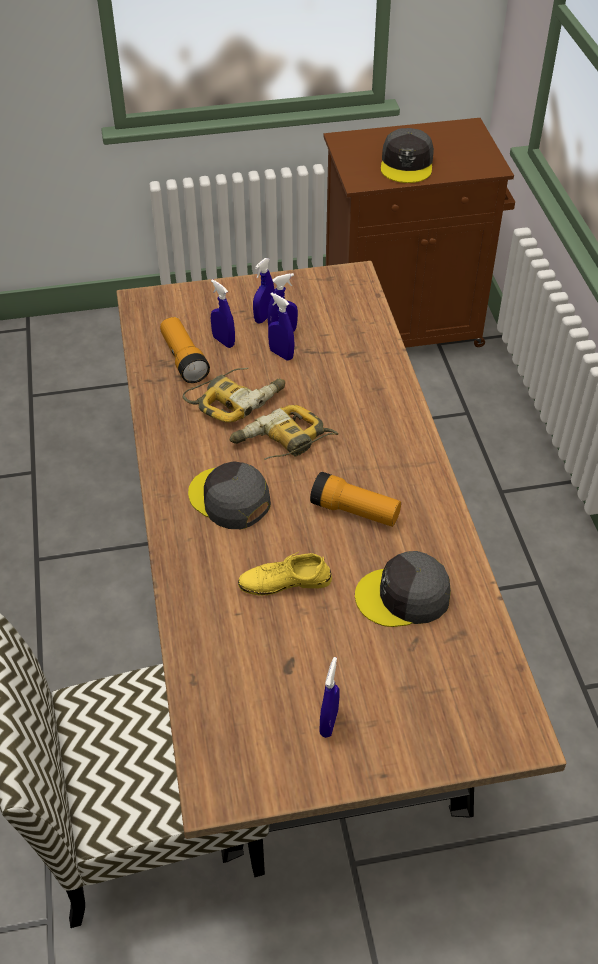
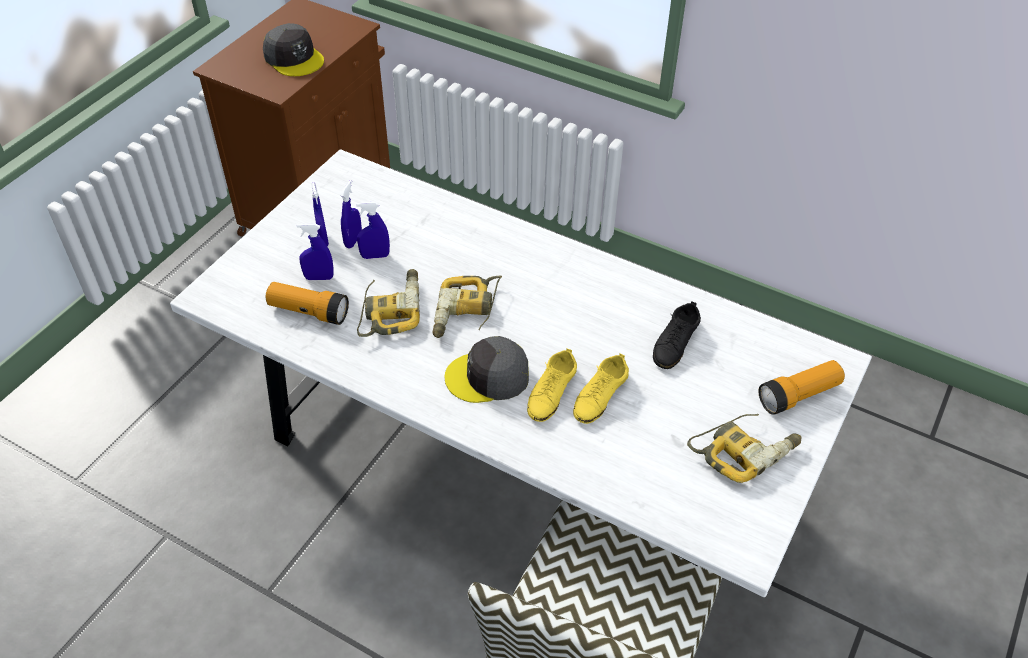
camera: 50 degrees left, 0 degrees up
brown dining table [116,261,567,863] -> white dining table [170,149,872,597]
flashlight [310,472,401,527] -> flashlight moved to [759,360,845,415]
blue spray bottle [319,657,340,738] -> power drill [687,414,801,483]
grey cap [355,551,451,627] -> black shoe [653,301,701,369]
none -> yellow shoe [527,349,577,422]

